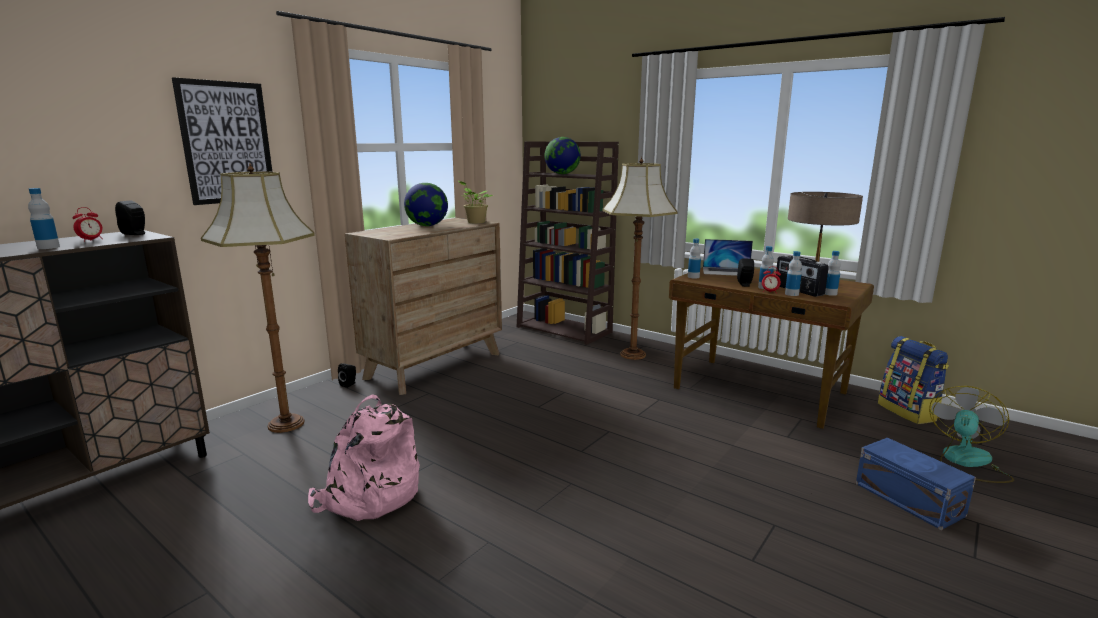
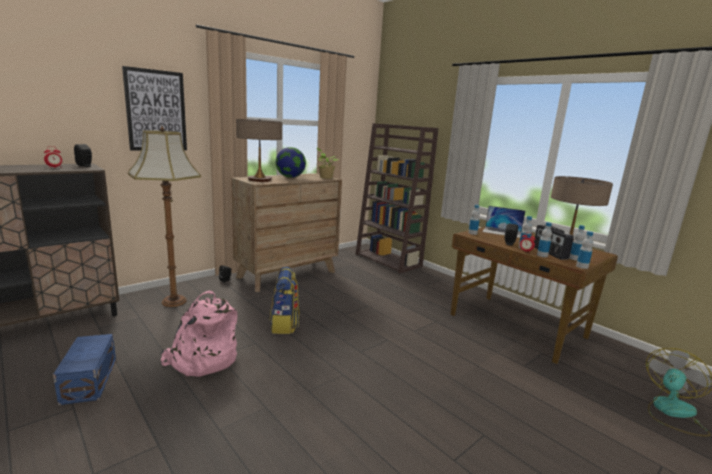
camera: 10 degrees right, 0 degrees up
bottle [28,188,60,249] -> bottle moved to [576,231,593,269]
globe [544,137,581,174] -> none
floor lamp [602,157,678,360] -> none
blue storage box [856,438,976,530] -> blue storage box moved to [53,334,116,405]
backpack [878,336,949,424] -> backpack moved to [270,267,299,334]
none -> table lamp [236,119,282,182]

